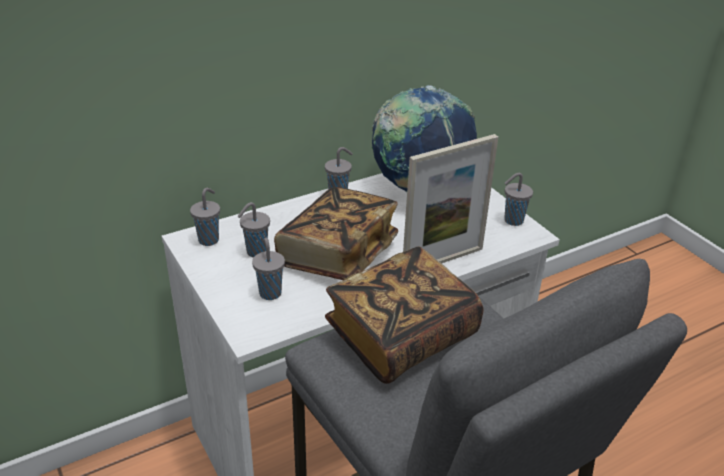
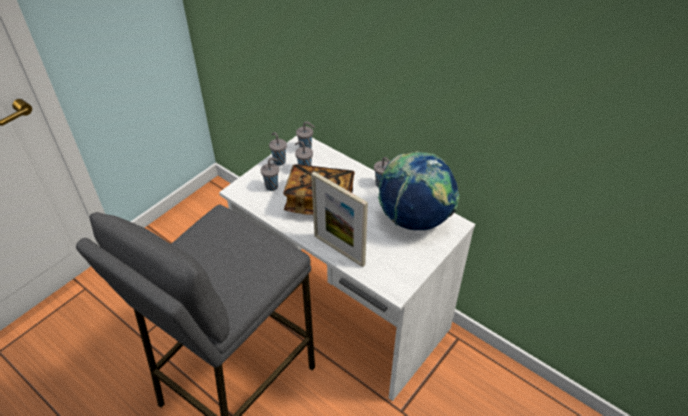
camera: 70 degrees right, 10 degrees up
book [325,247,484,384] -> none
grey cup [504,173,533,226] -> grey cup moved to [269,132,287,166]

